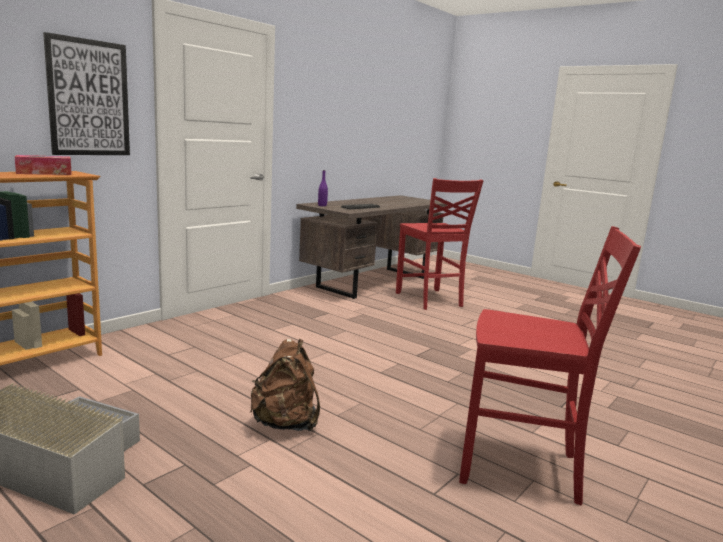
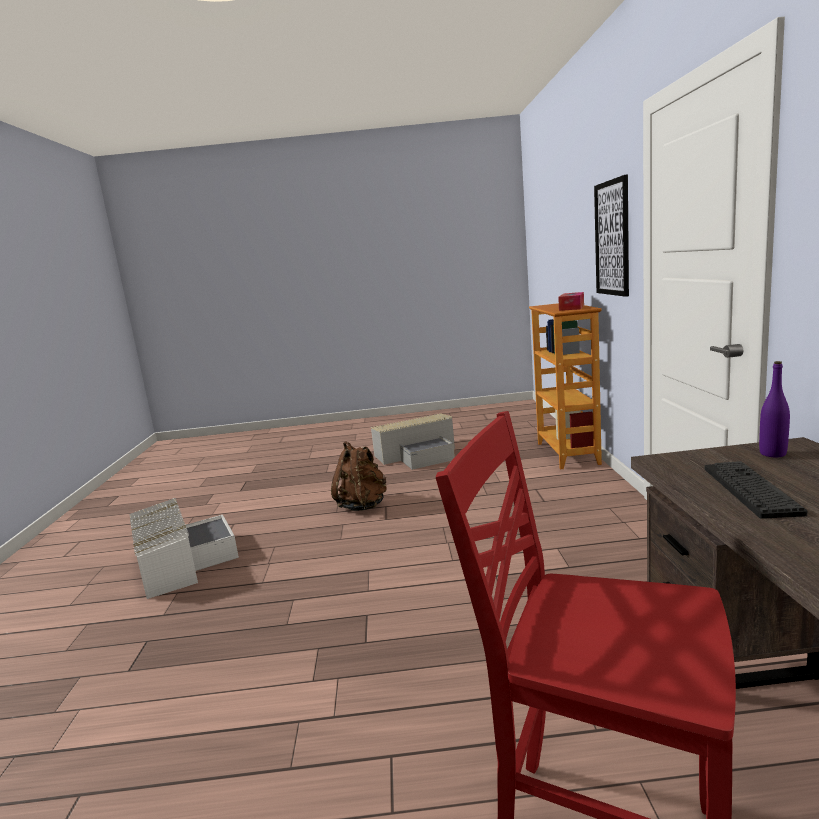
camera: 140 degrees right, 0 degrees up
red chair [459,226,641,505] -> white storage box [129,498,239,599]

